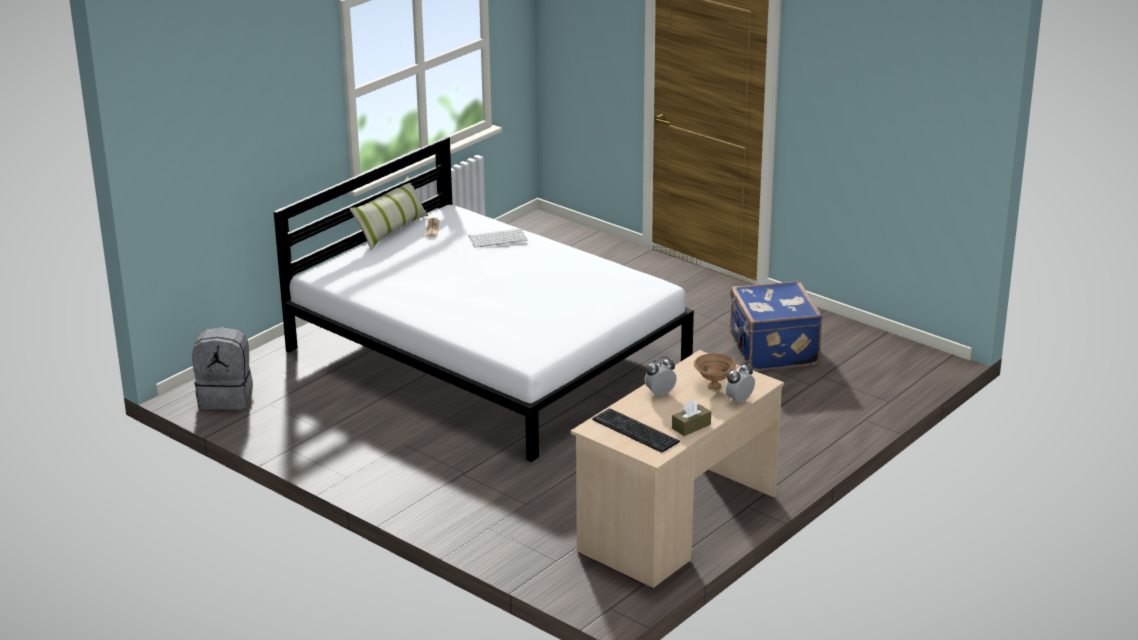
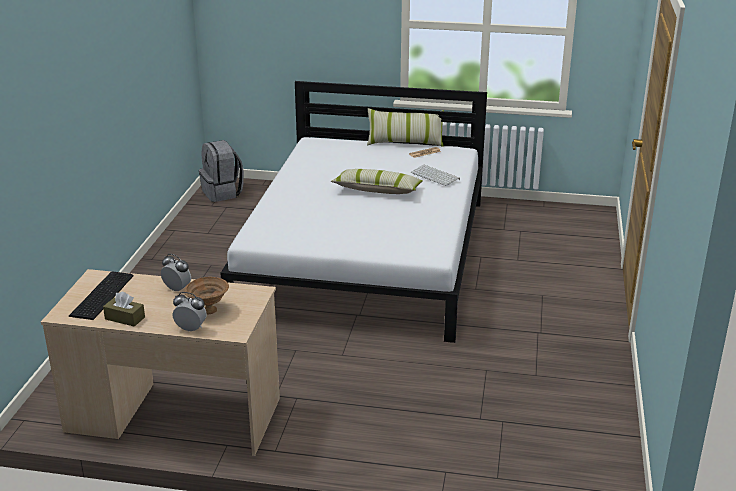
camera: 60 degrees right, 0 degrees up
blue suitcase [730,281,822,371] -> none
none -> pillow [331,169,423,194]

